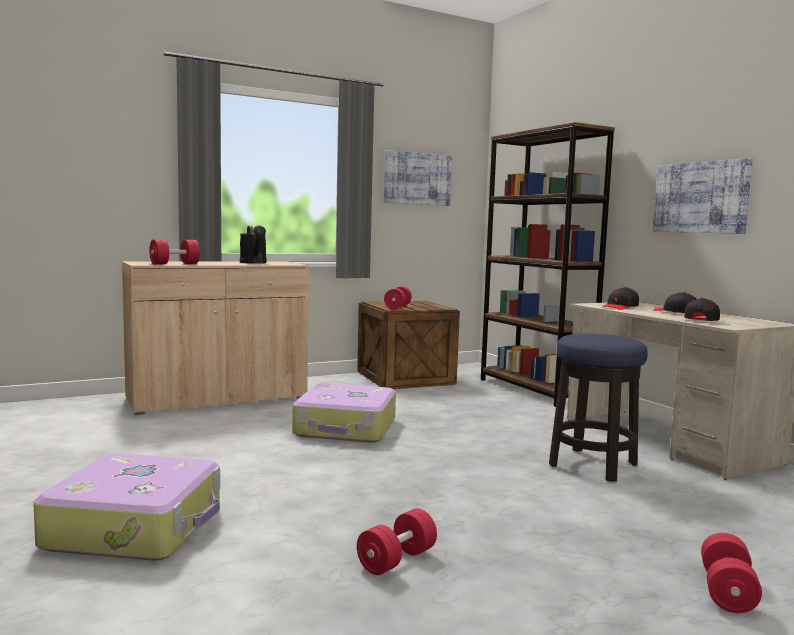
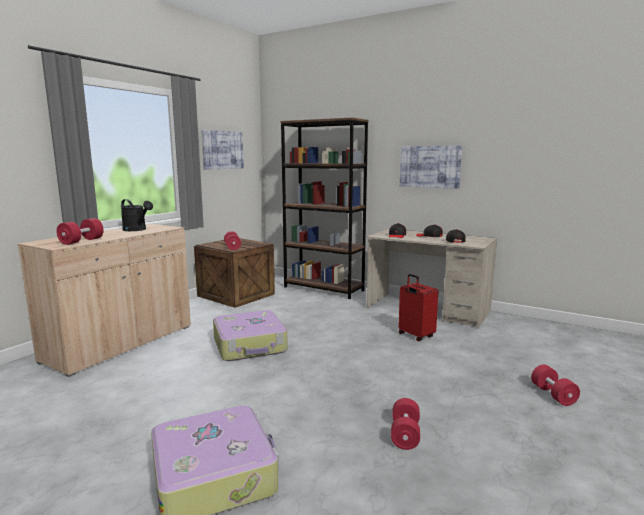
camera: 30 degrees left, 5 degrees up
stool [549,333,648,482] -> red suitcase [398,274,438,341]

